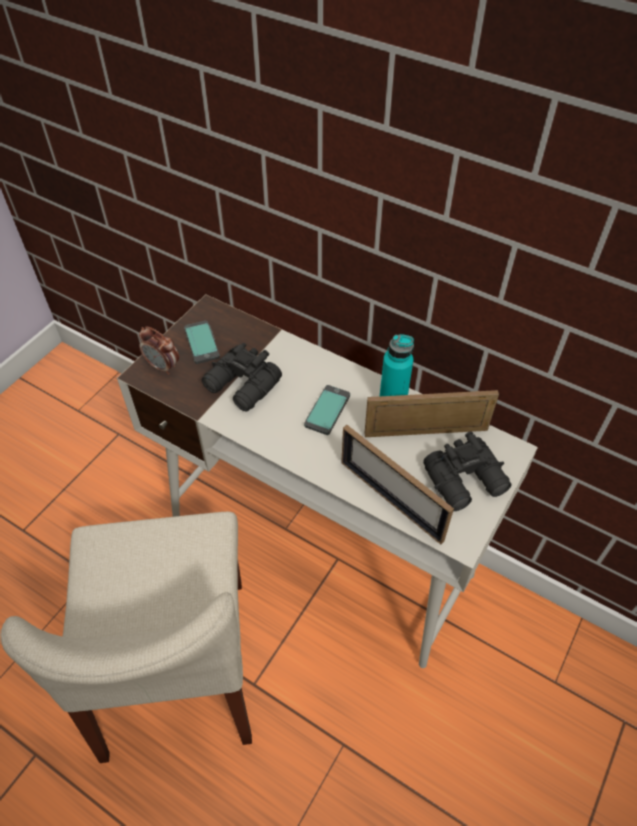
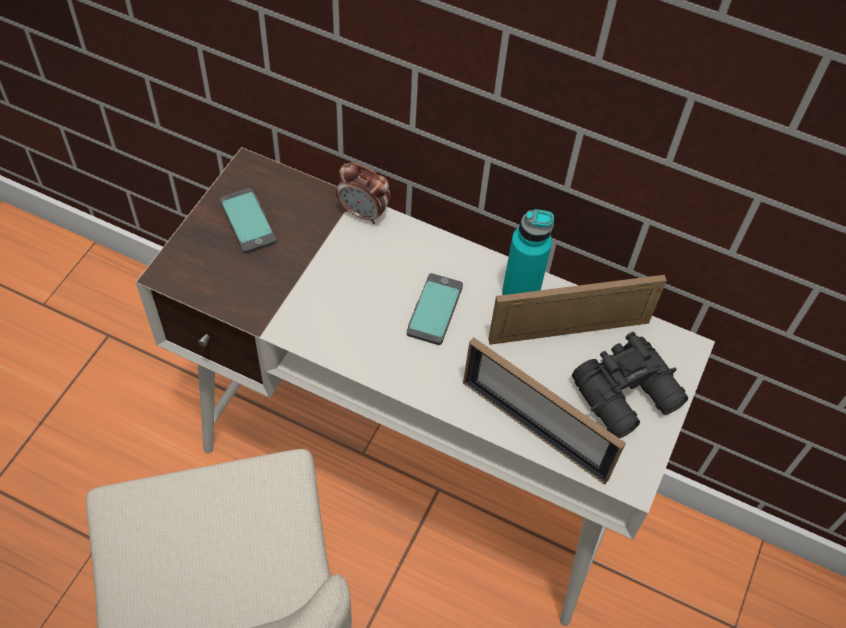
camera: 10 degrees left, 5 degrees up
alarm clock [139,326,179,375] -> alarm clock moved to [336,162,391,224]
black binoculars [202,343,282,412] -> none

